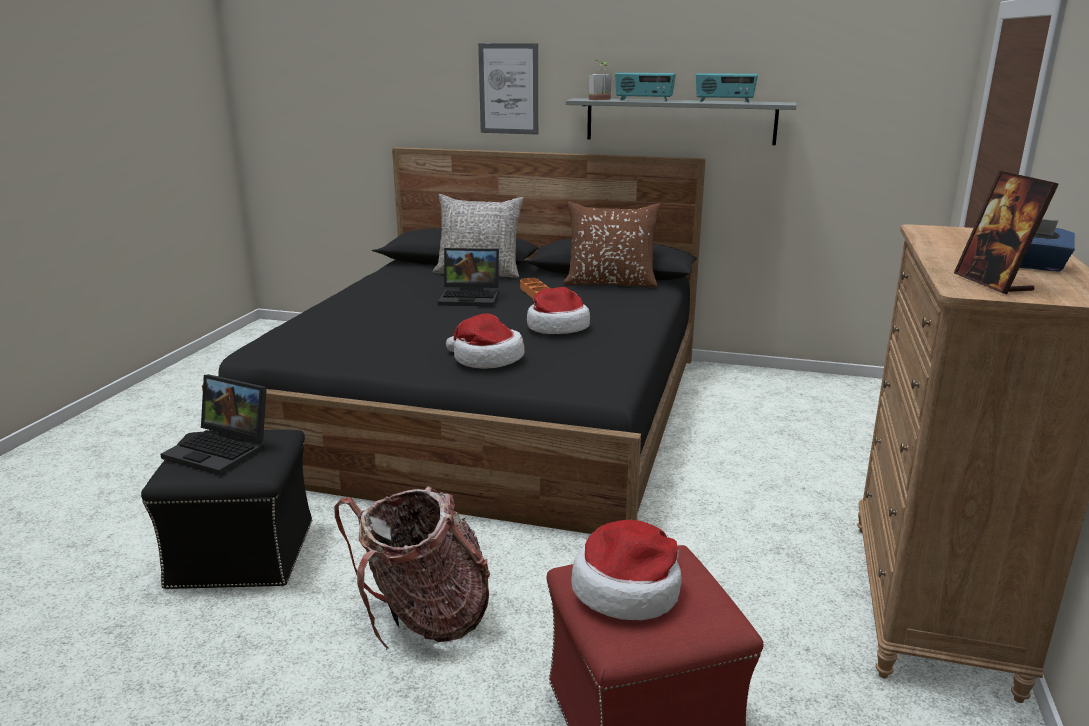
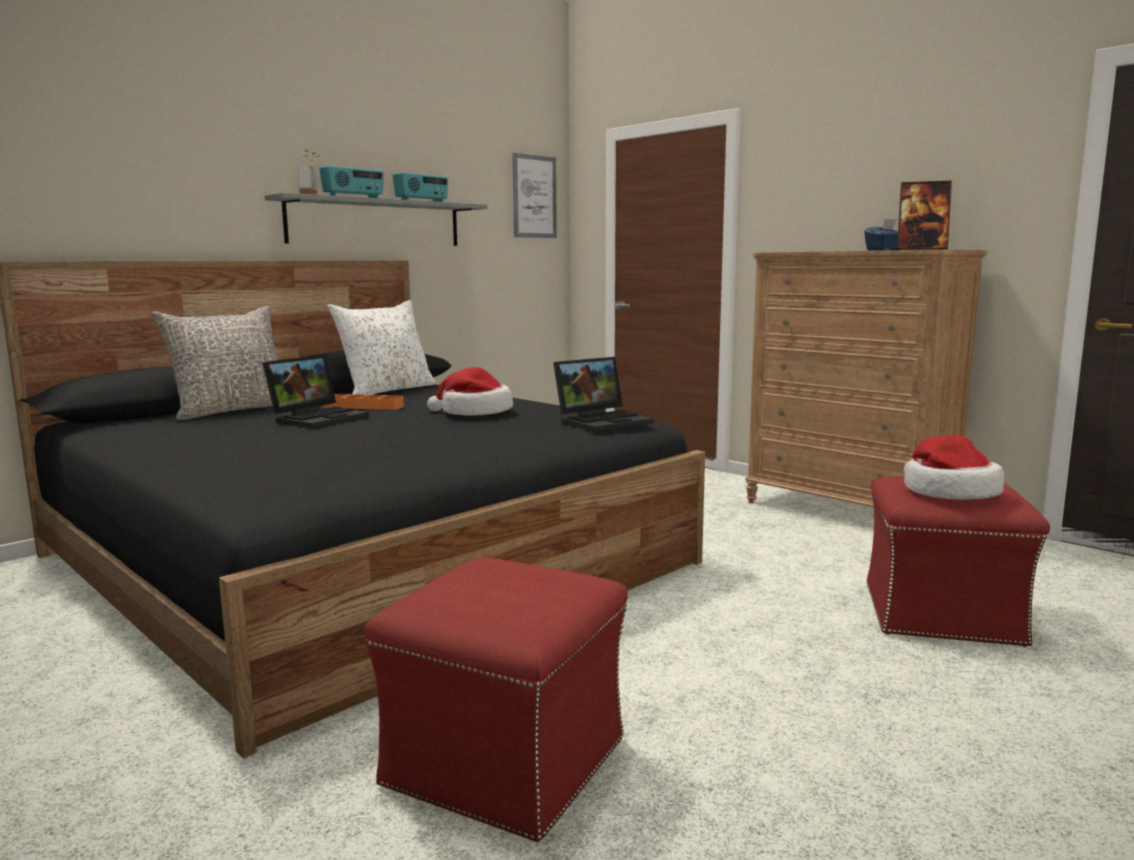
camera: 60 degrees left, 10 degrees down
black ottoman [141,430,312,589] -> red ottoman [364,557,628,842]
laptop [160,374,267,475] -> laptop moved to [553,357,654,432]
backpack [334,486,490,650] -> none
hat [446,314,525,369] -> none
picture [478,43,538,135] -> picture moved to [512,153,557,238]
brown pillow [563,201,660,287] -> white pillow [328,300,436,395]

